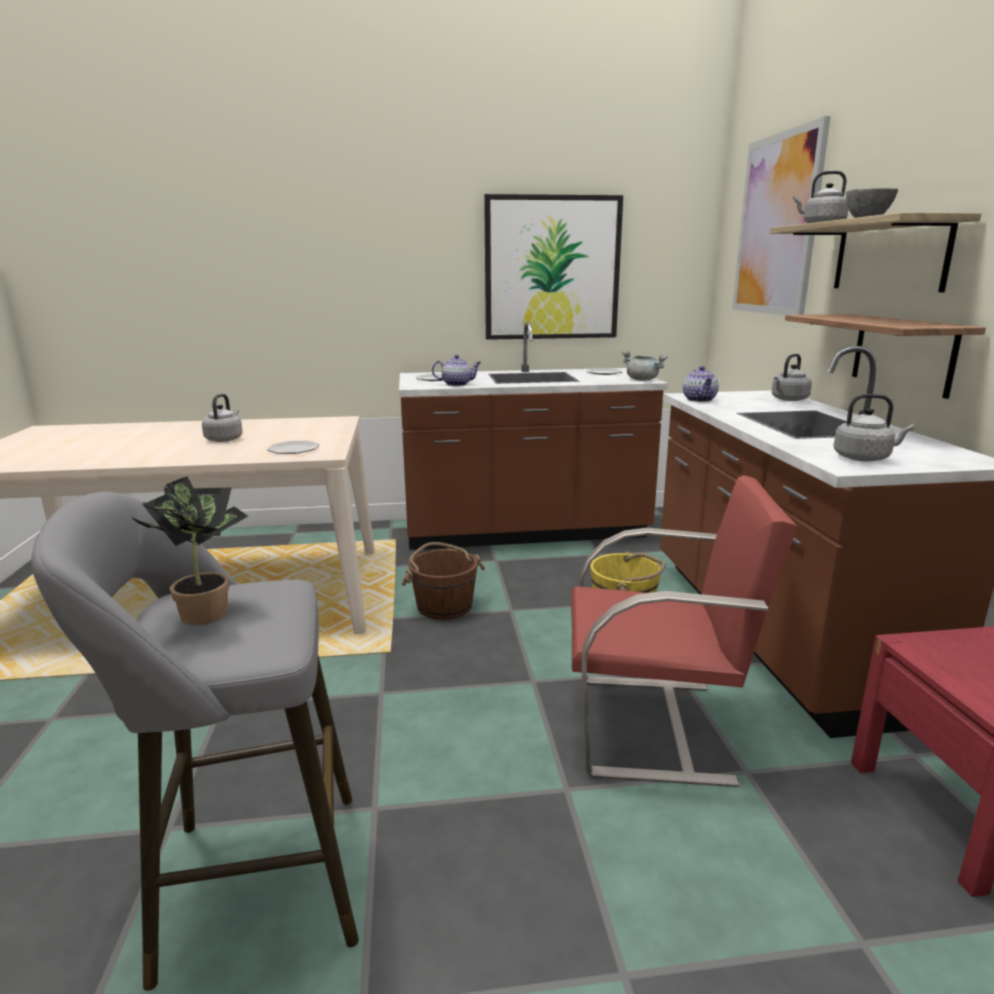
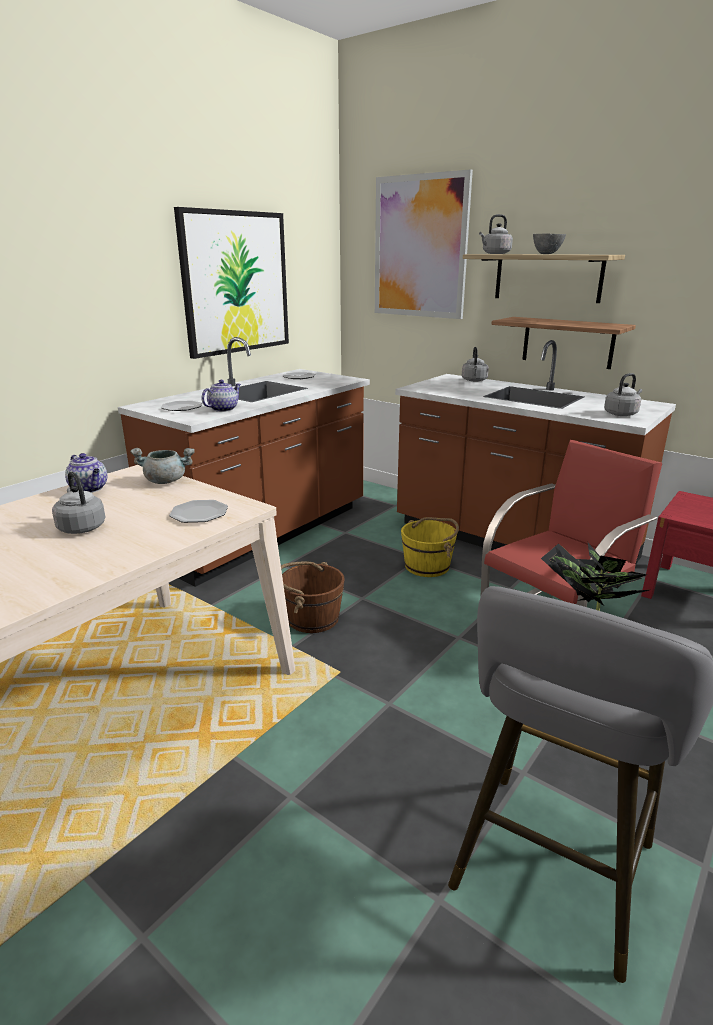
camera: 45 degrees left, 5 degrees up
grey cooking pot [622,350,668,381] -> grey cooking pot moved to [130,448,195,484]
teapot [683,366,719,402] -> teapot moved to [65,453,107,493]

